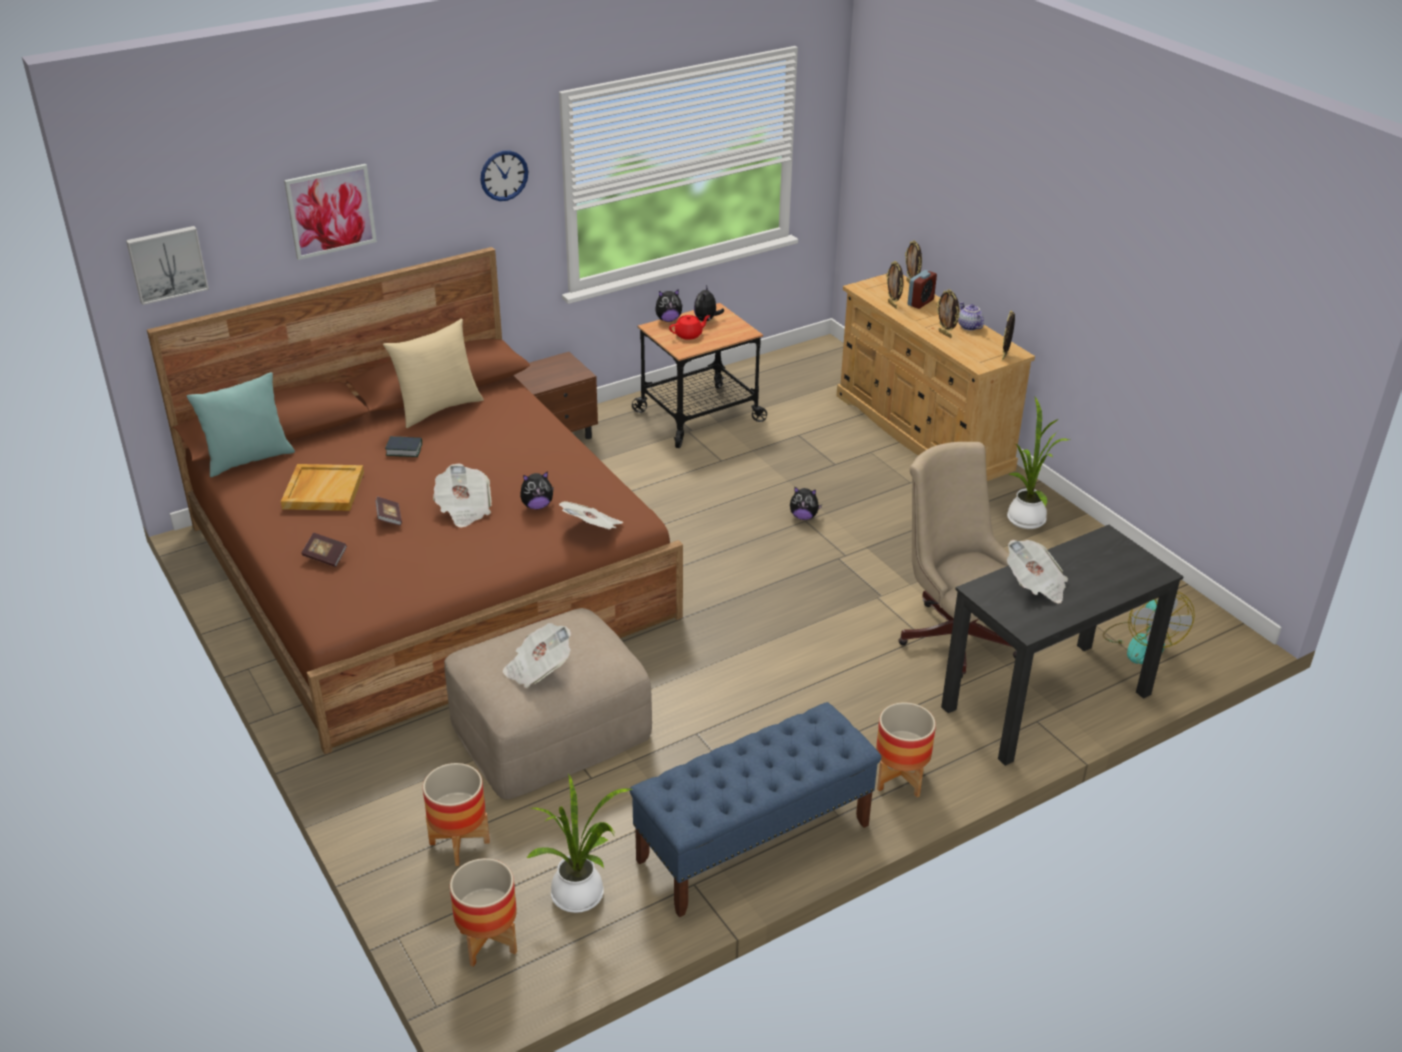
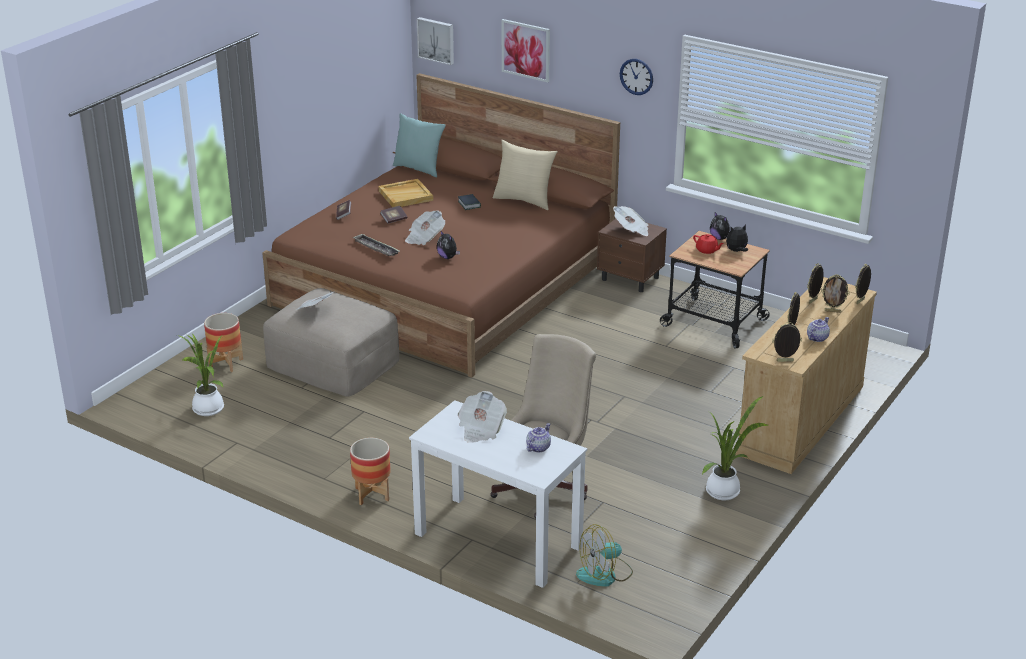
camera: 65 degrees right, 5 degrees down
planter [450,858,517,967] -> none
newspaper [559,501,623,529] -> newspaper moved to [613,206,649,236]
blue bench [630,702,881,917] -> none
plush toy [790,487,822,520] -> none
alarm clock [907,270,937,309] -> picture frame [821,274,850,313]
black desk [941,525,1184,766] -> white desk [409,400,587,588]
none -> tray [352,233,400,256]
none -> teapot [526,423,551,452]

